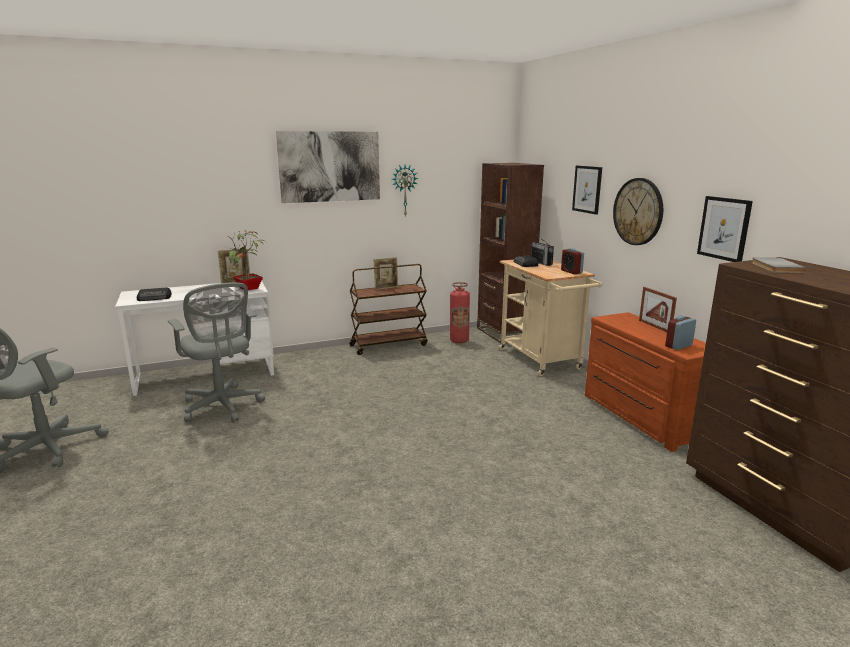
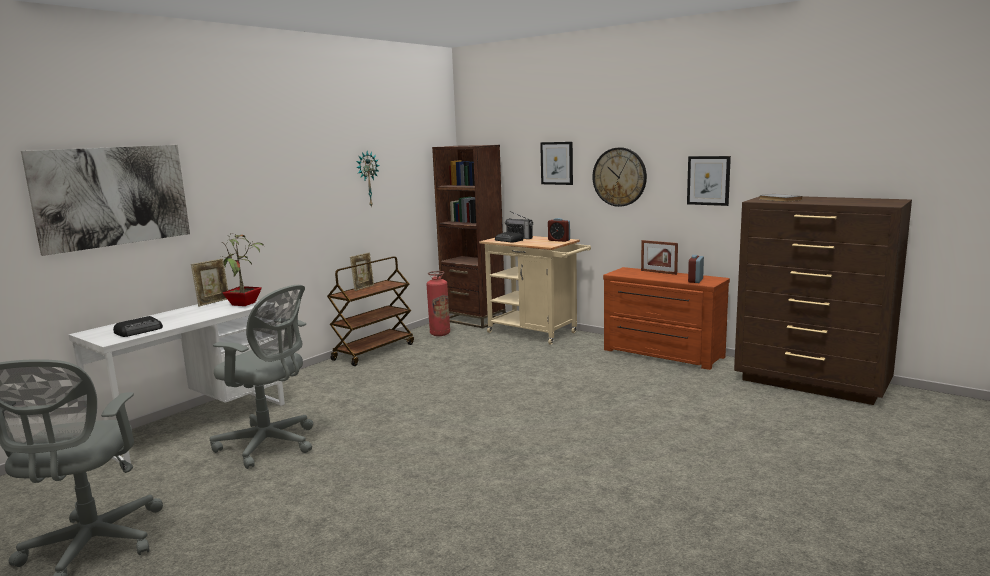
camera: 30 degrees left, 5 degrees down
picture [276,131,380,203] -> picture moved to [21,145,190,256]

